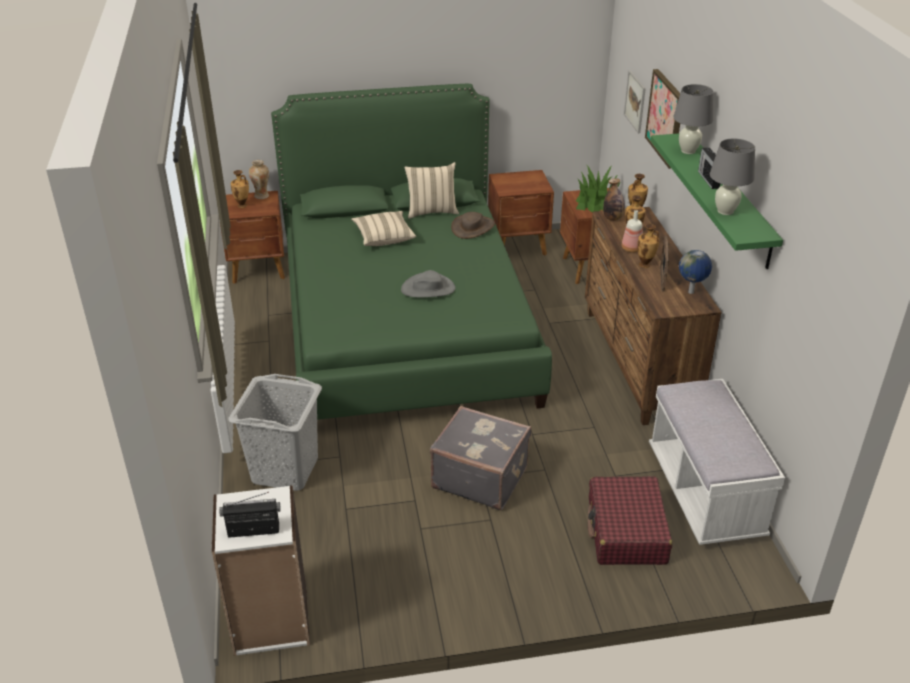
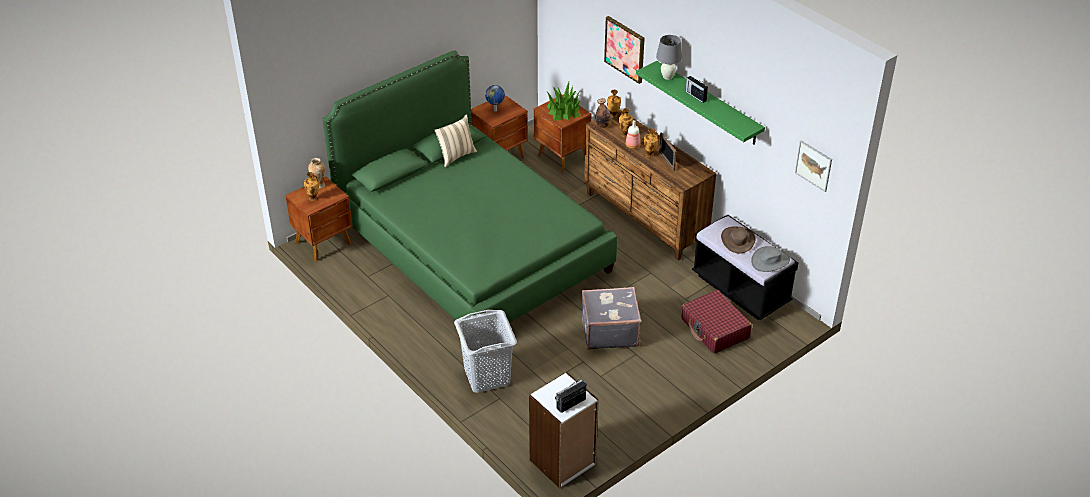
camera: 30 degrees left, 5 degrees up
beige pillow [351,211,416,246] -> none
grey hat [401,270,455,298] -> grey hat moved to [751,246,790,272]
brown hat [451,212,495,239] -> brown hat moved to [721,227,755,254]
picture [624,71,646,133] -> picture moved to [795,141,832,192]
white bench [649,379,785,545] -> black bench [692,214,798,320]
globe [679,250,712,294] -> globe moved to [485,85,505,112]
grey table lamp [710,139,755,215] -> none

